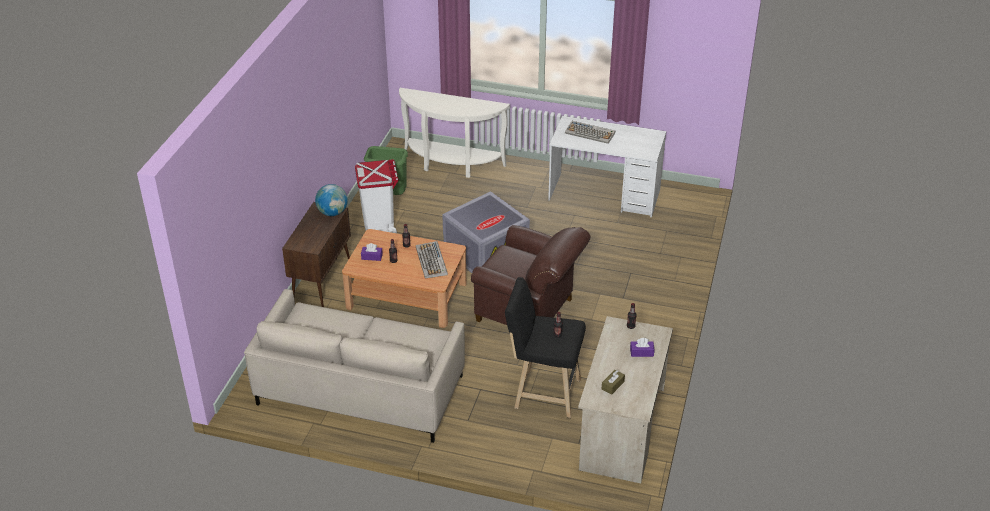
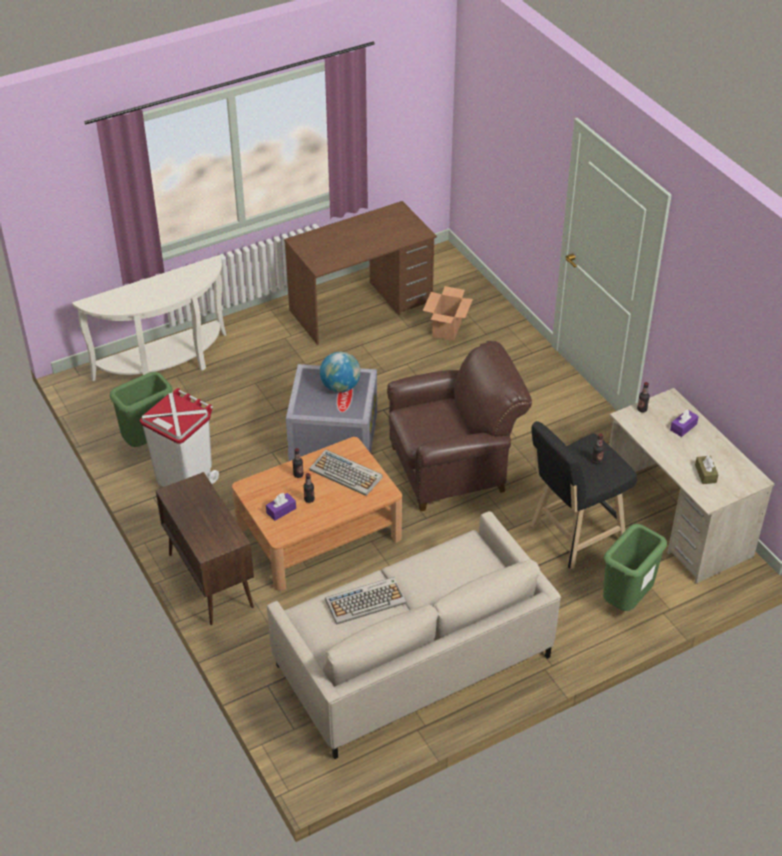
camera: 45 degrees left, 5 degrees up
globe [315,184,348,216] -> globe moved to [320,352,361,392]
white desk [548,116,666,217] -> brown desk [284,201,437,345]
keyboard [565,121,615,144] -> keyboard moved to [325,577,407,625]
none -> cardboard box [423,286,473,341]
none -> green trash can [603,524,667,611]

